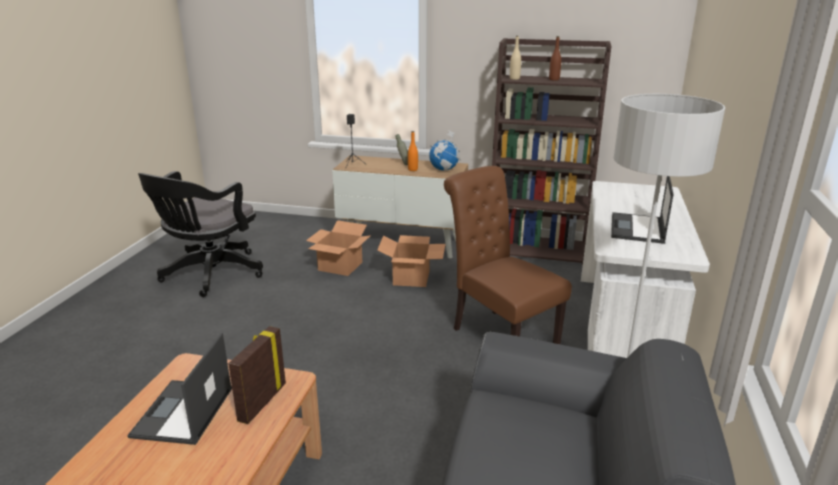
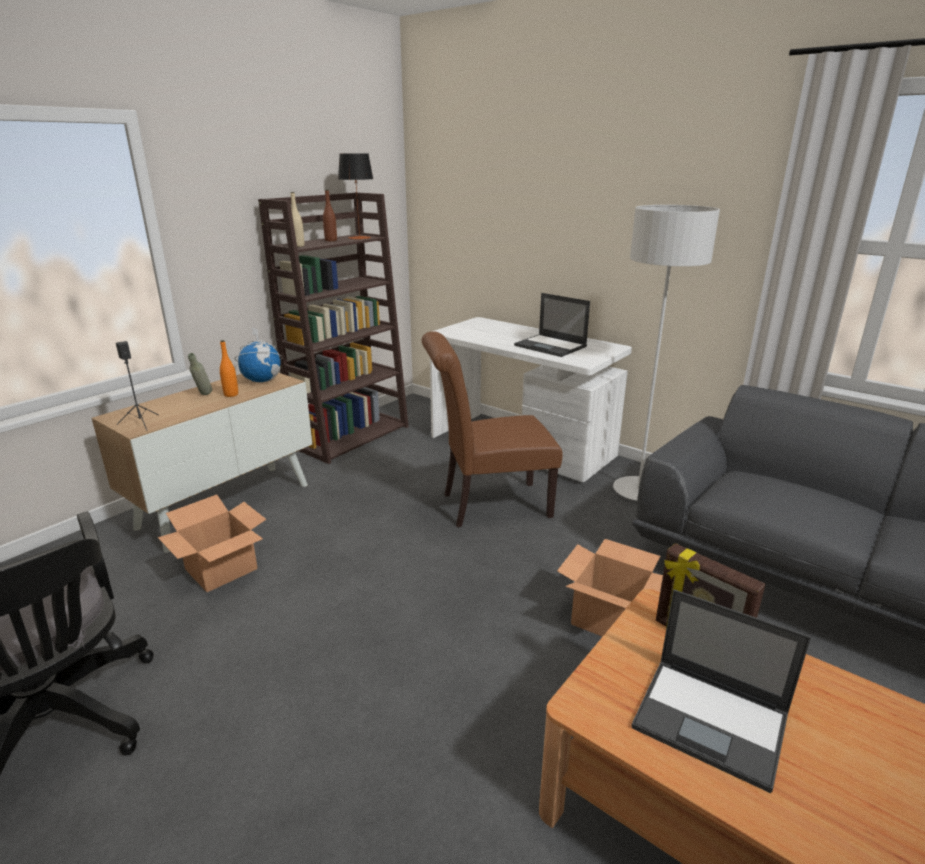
camera: 65 degrees left, 0 degrees up
cardboard box [377,235,446,287] -> cardboard box moved to [557,539,663,637]
none -> table lamp [338,153,373,240]

